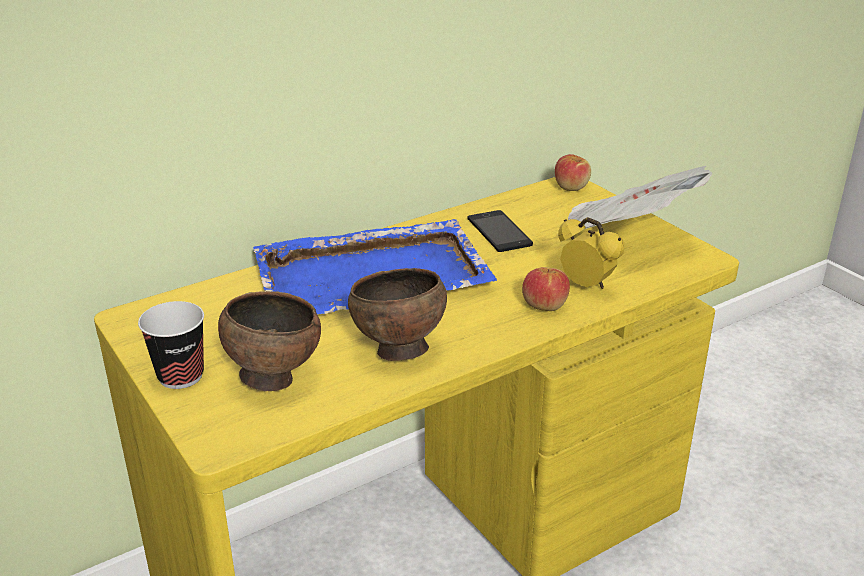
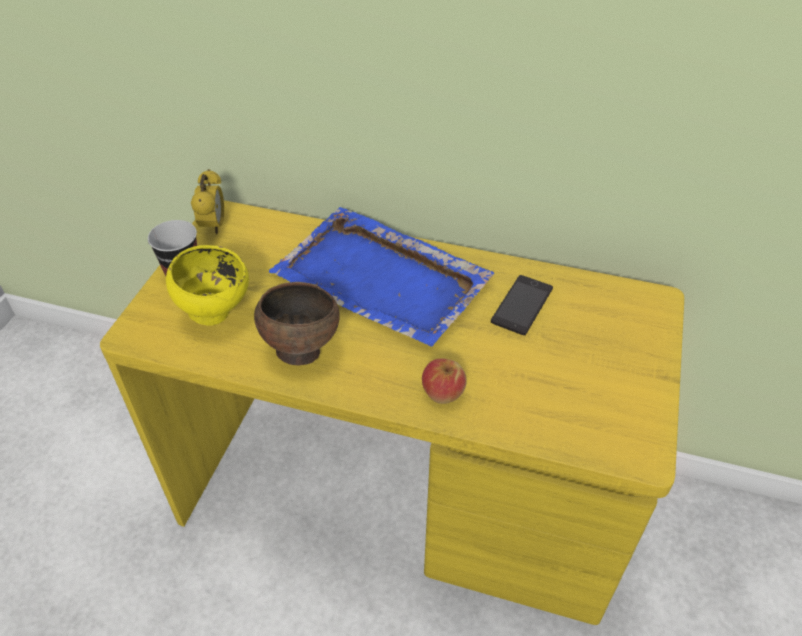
camera: 50 degrees right, 15 degrees up
brown bowl [218,291,321,391] -> yellow bowl [166,245,249,326]
apple [555,154,591,191] -> none
alarm clock [558,217,625,289] -> alarm clock moved to [191,169,224,234]
newspaper [568,166,712,230] -> none

